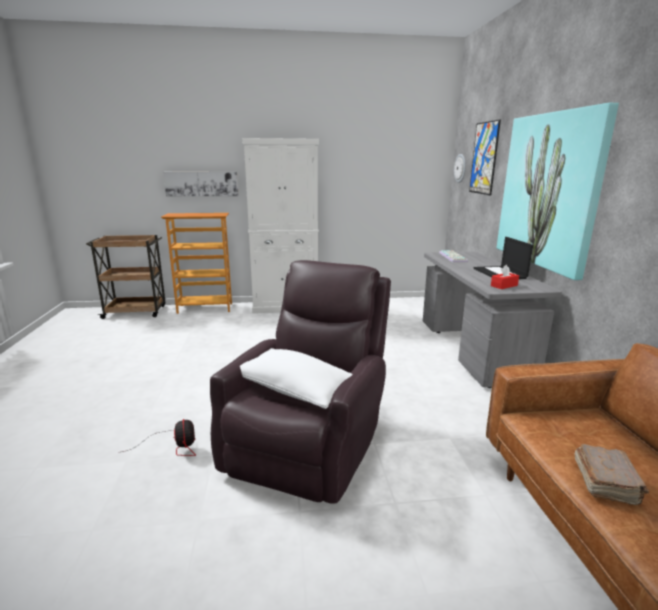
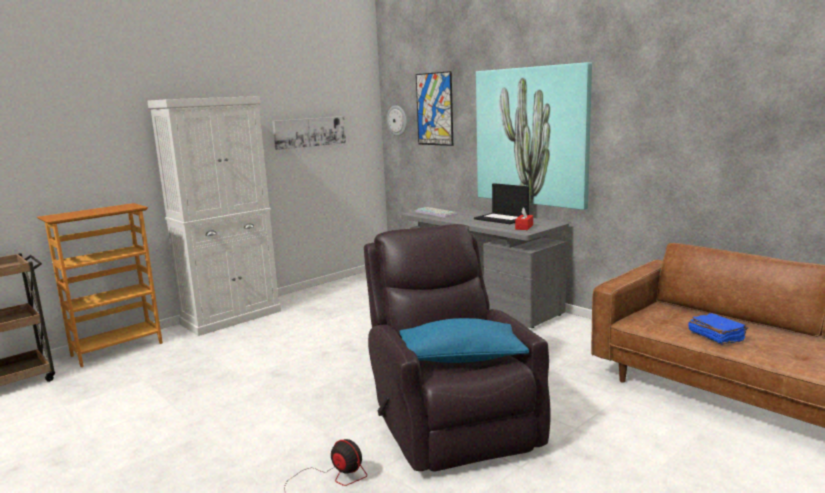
camera: 35 degrees left, 5 degrees down
picture [163,172,239,196] -> picture moved to [272,116,346,150]
white pillow [240,348,352,409] -> blue pillow [399,318,529,363]
brown book [574,444,649,505] -> blue book [688,313,748,345]

